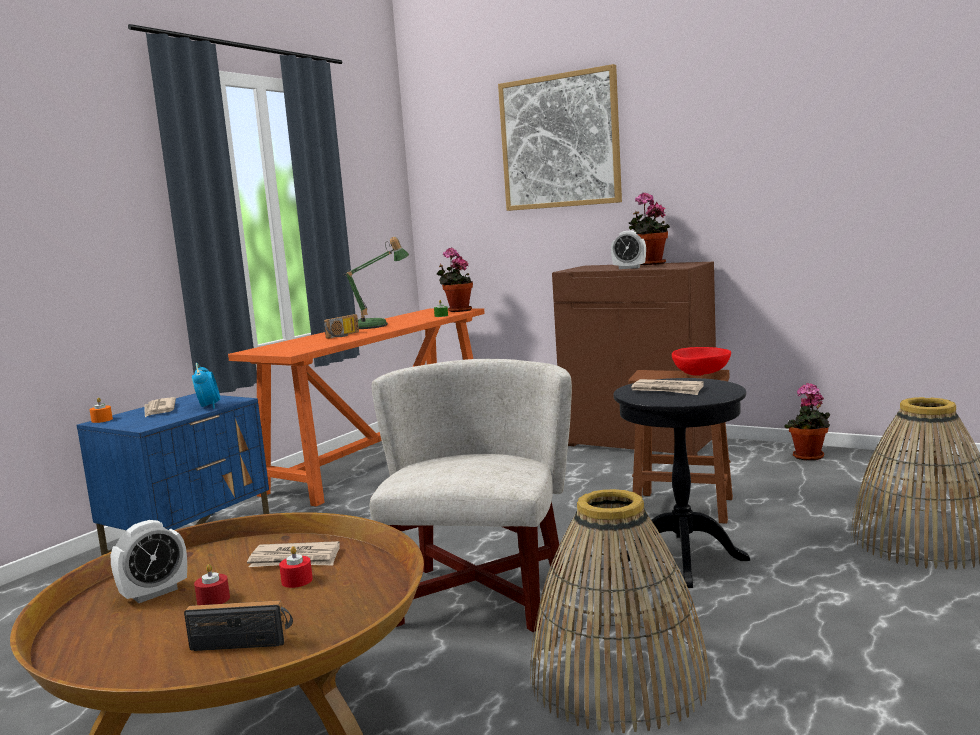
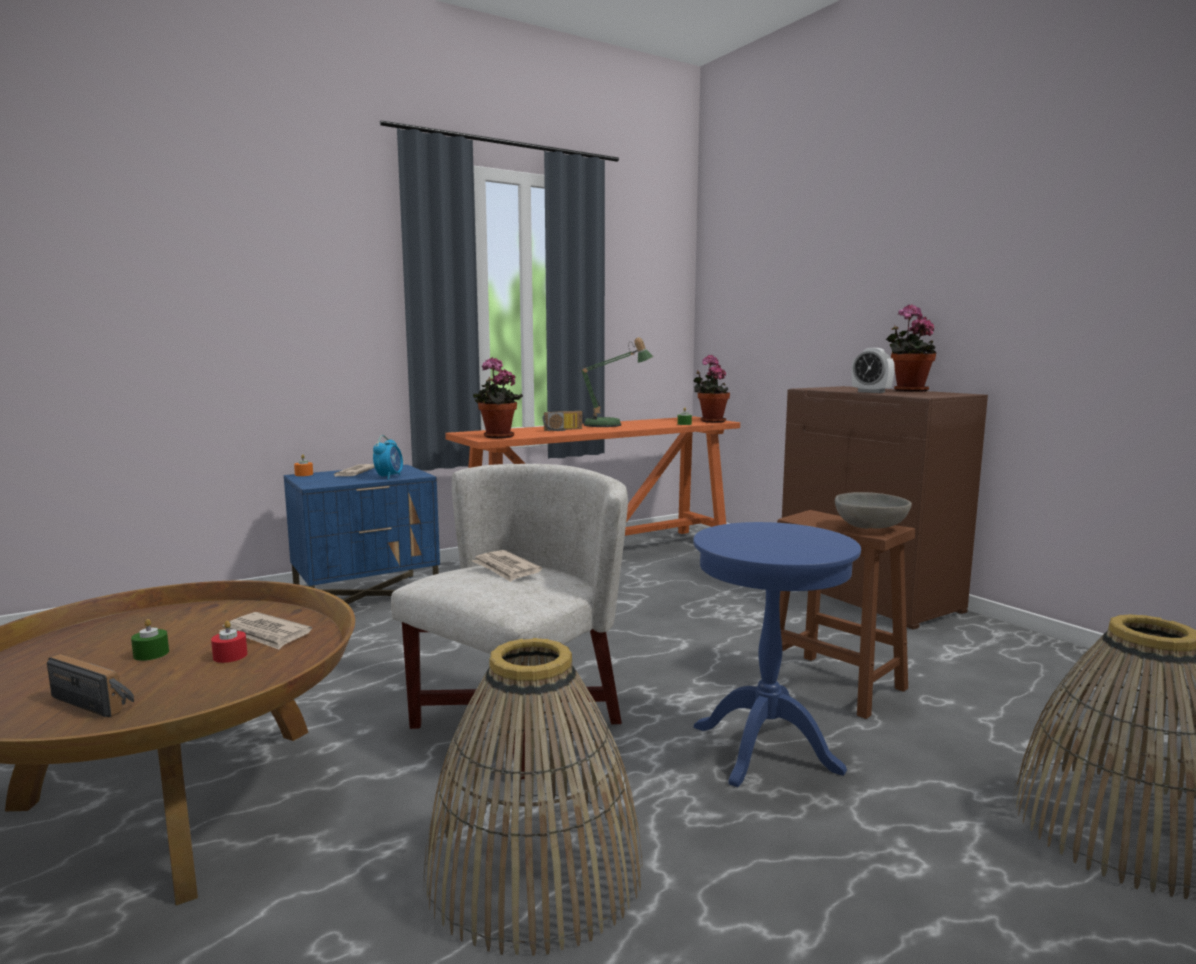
camera: 25 degrees right, 0 degrees up
alarm clock [111,520,187,603] -> none
red candle [194,564,230,605] -> green candle [131,619,169,661]
picture [498,64,622,211] -> none
black side table [613,378,750,588] -> blue side table [693,522,861,787]
newspaper [631,379,704,395] -> newspaper moved to [472,550,542,582]
red bowl [672,347,731,376] -> grey bowl [835,492,912,529]
potted plant [784,383,830,461] -> potted plant moved to [473,357,523,439]

